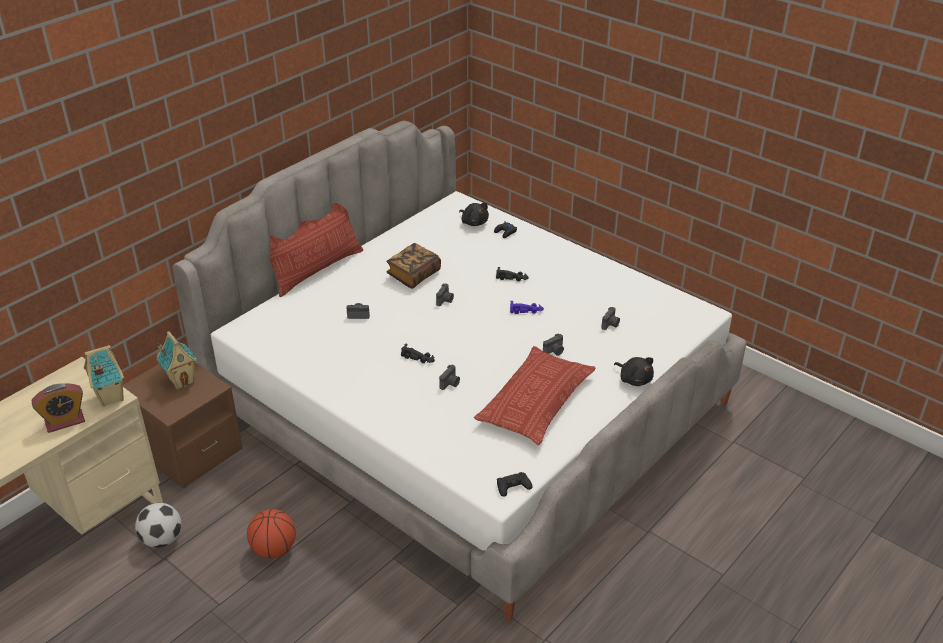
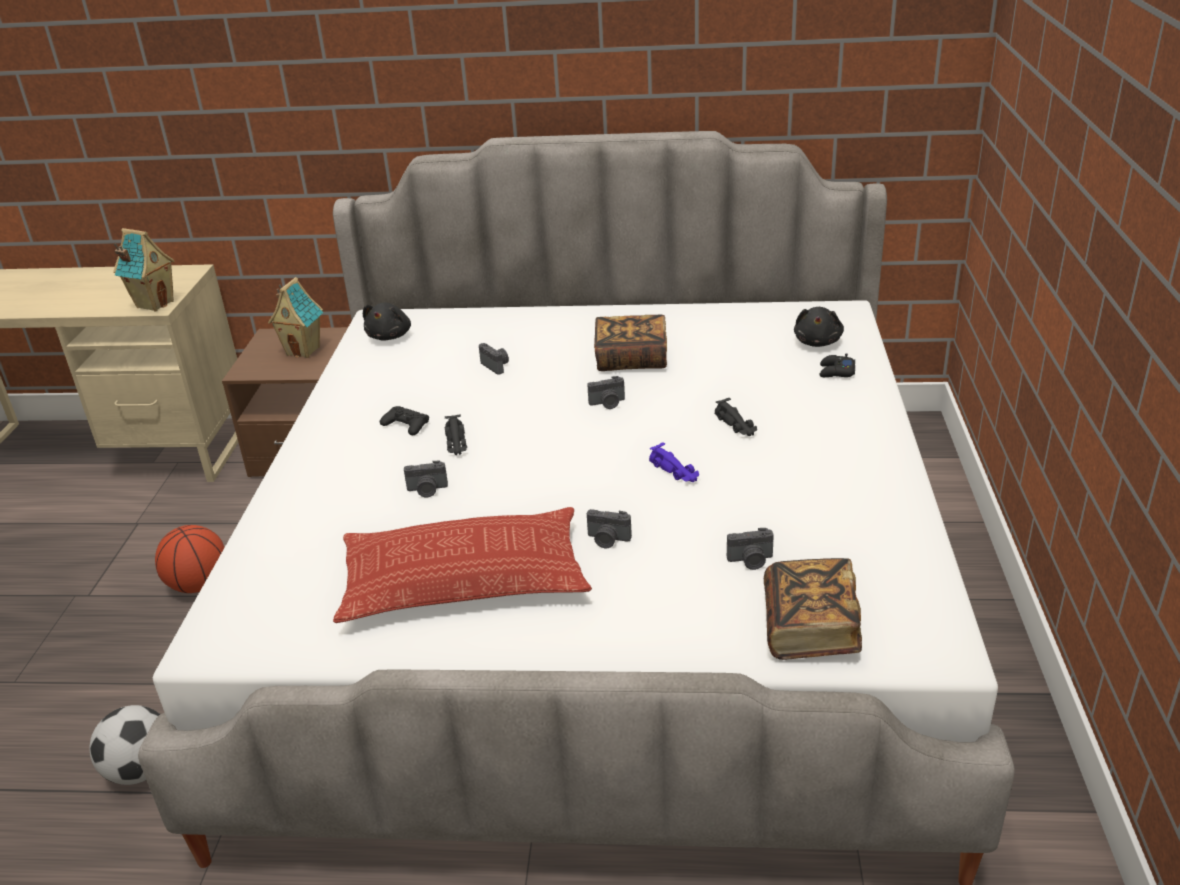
camera: 55 degrees right, 5 degrees down
alarm clock [31,383,85,433] -> none
football [135,503,181,548] -> football moved to [90,705,160,785]
pillow [270,203,363,297] -> none
black game controller [497,472,533,497] -> black game controller moved to [380,406,429,435]
black plush toy [614,357,654,386] -> black plush toy moved to [363,302,411,340]
none -> book [764,558,862,660]

